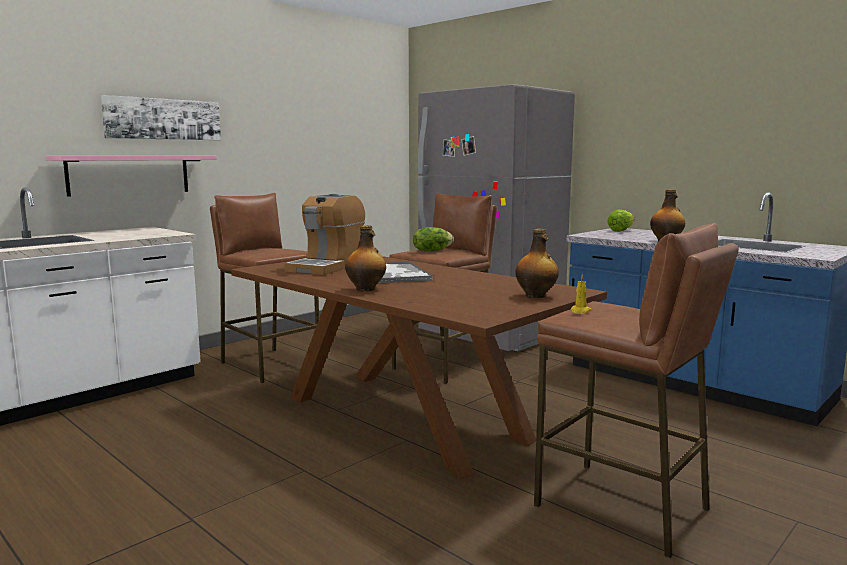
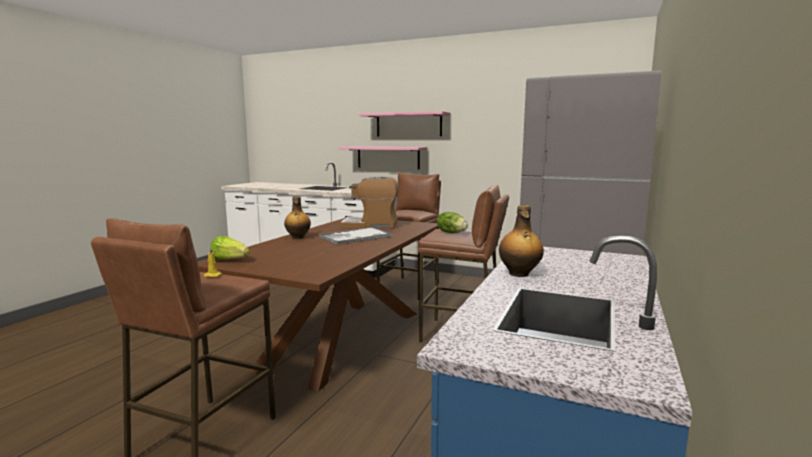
camera: 70 degrees right, 0 degrees up
picture [101,95,221,140] -> pink shelf [359,111,450,136]
bottle [515,229,559,298] -> none
lettuce [607,210,634,232] -> lettuce moved to [210,236,250,260]

